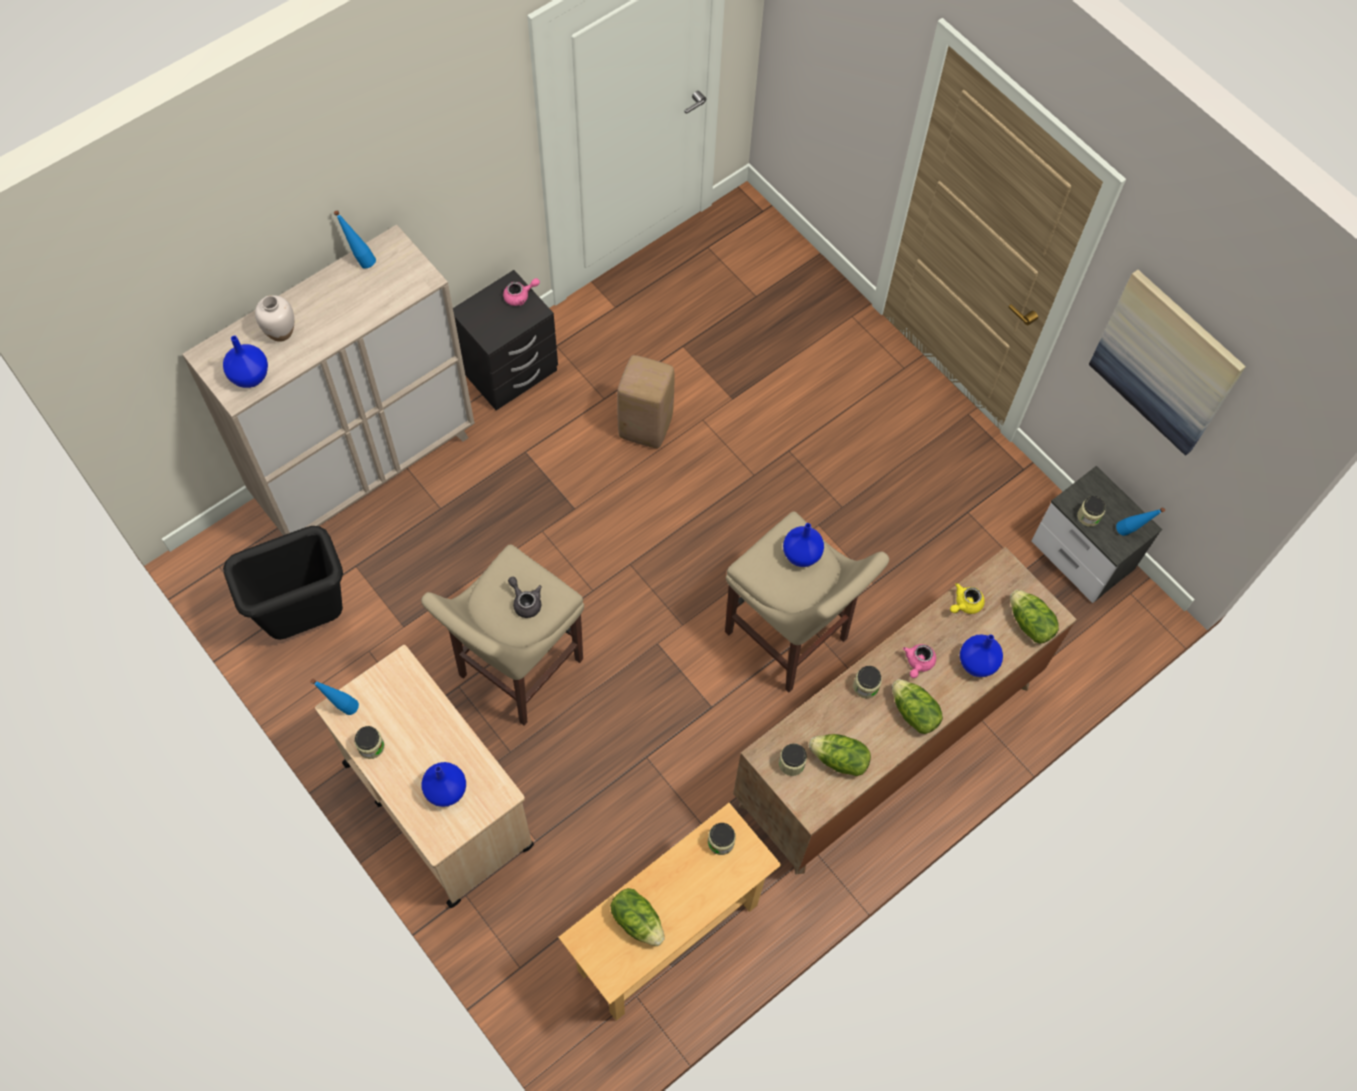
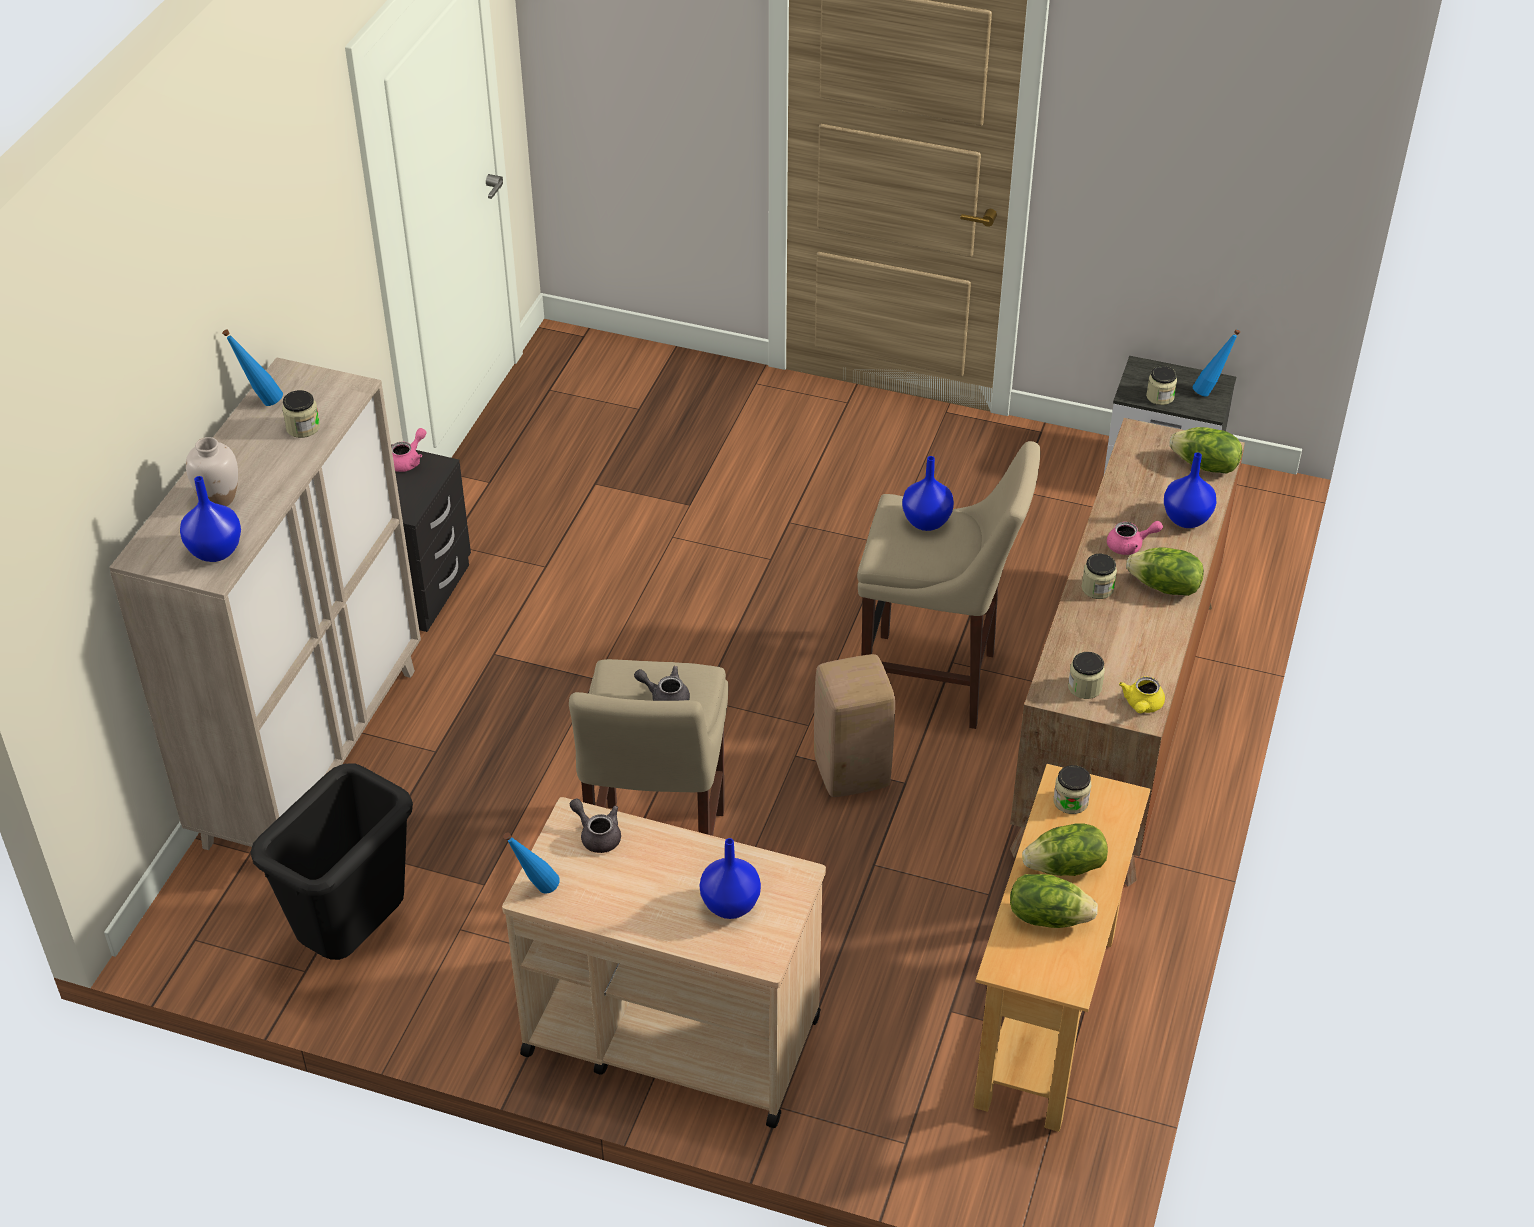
camera: 30 degrees left, 20 degrees down
jar [355,726,384,759] -> jar moved to [282,390,320,438]
beige stool [617,355,674,448] -> beige stool moved to [814,654,895,797]
lettuce [809,734,871,776] -> lettuce moved to [1022,823,1108,876]
pink teapot [903,644,936,678] -> pink teapot turned 90 degrees counterclockwise [1107,521,1163,555]
yellow teapot [950,583,985,614] -> yellow teapot moved to [1119,676,1165,713]
picture [1089,270,1246,456] -> none
none -> grey teapot [570,798,621,853]

